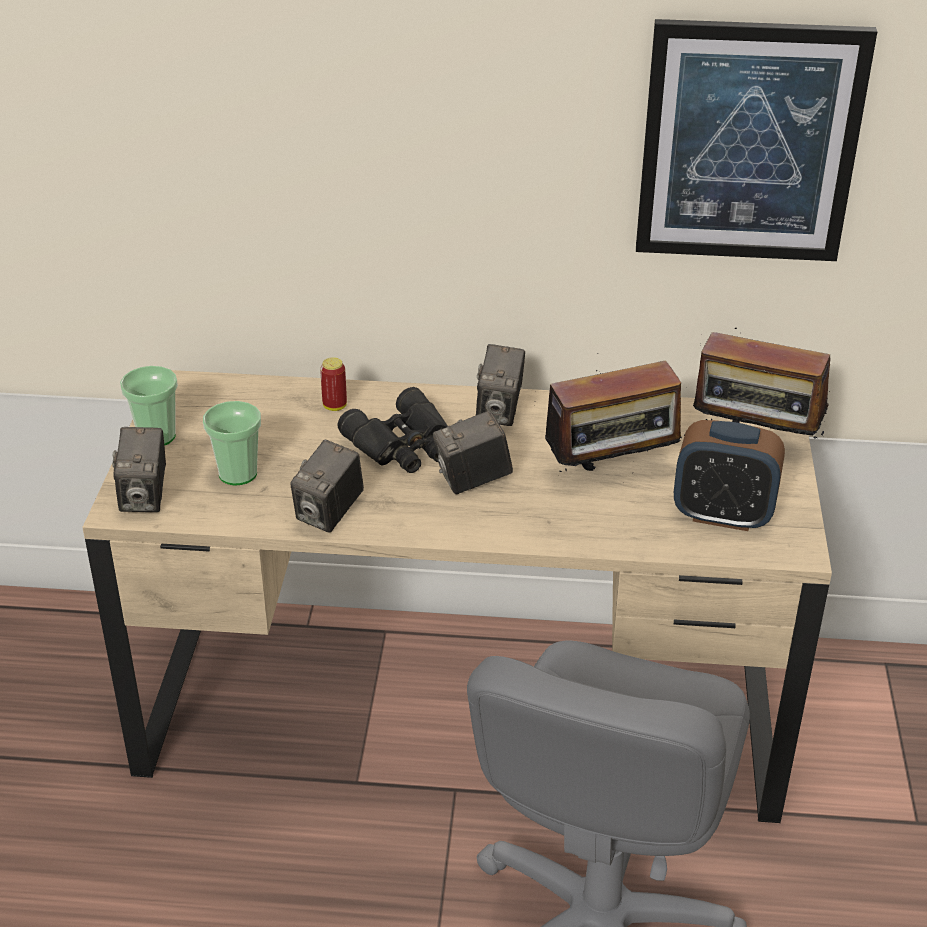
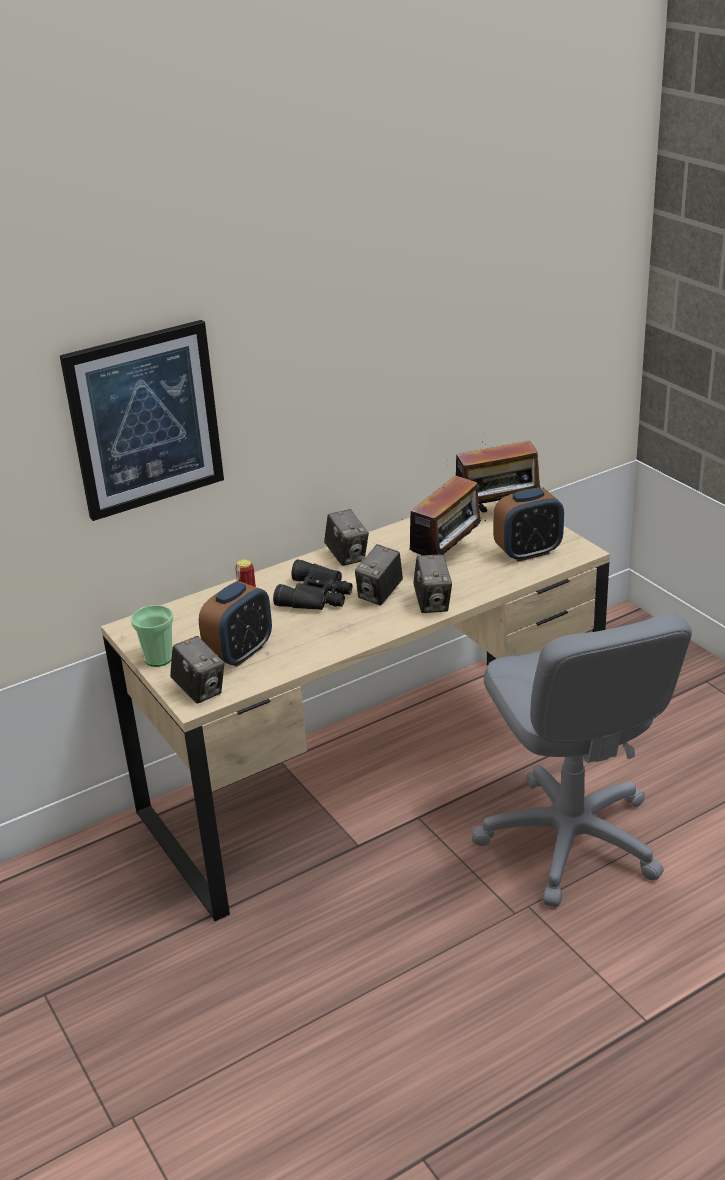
camera: 35 degrees left, 5 degrees down
cup [203,401,261,485] -> alarm clock [199,581,272,667]
camera [290,440,364,533] -> camera moved to [413,554,452,613]
picture [636,19,877,261] -> picture moved to [60,320,224,521]

